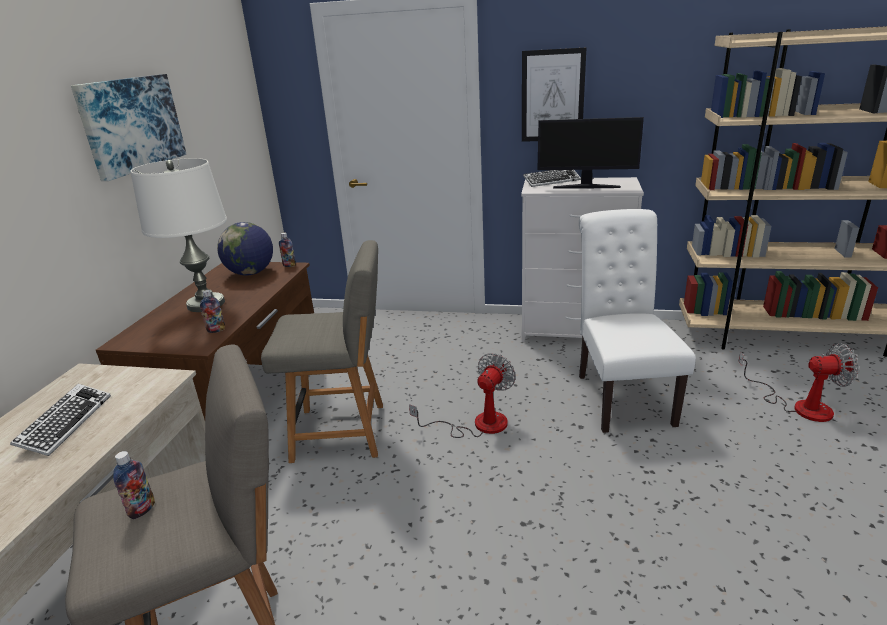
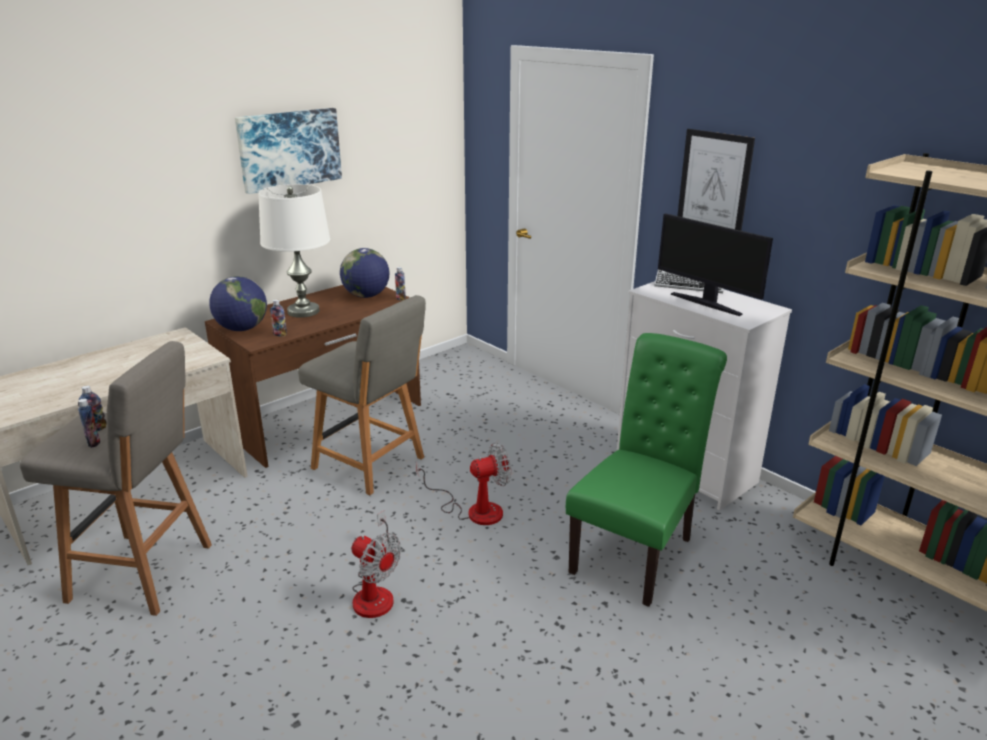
camera: 35 degrees right, 0 degrees up
keyboard [10,384,111,456] -> none
white chair [579,209,696,433] -> green chair [566,333,727,607]
fan [738,343,859,422] -> fan moved to [352,510,401,618]
none -> bottle [78,399,100,448]
none -> globe [209,276,267,331]

